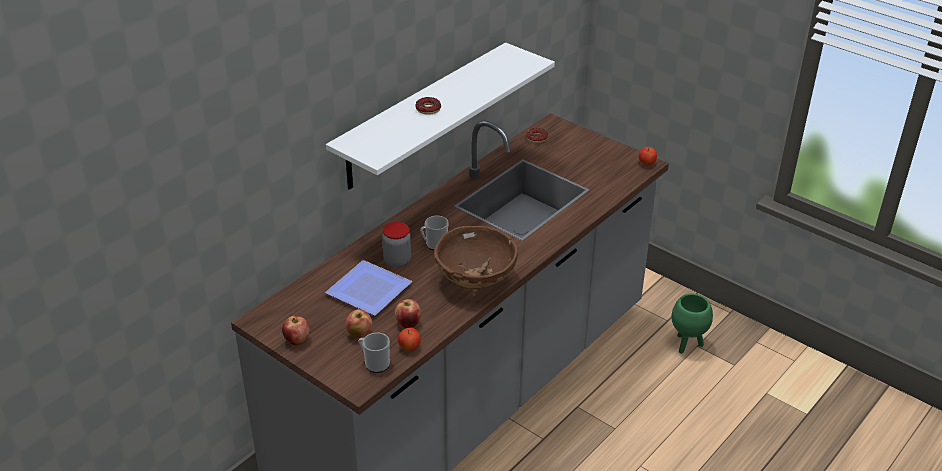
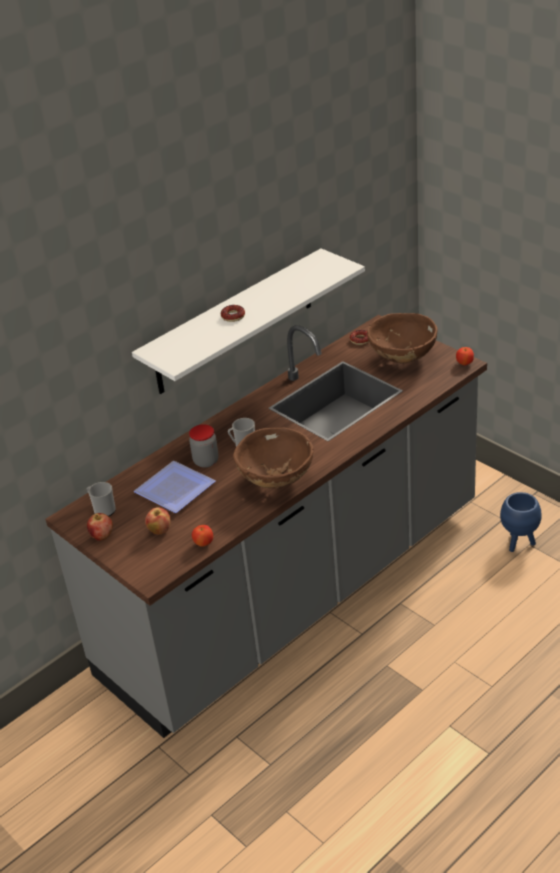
camera: 10 degrees right, 0 degrees up
mug [358,333,390,373] -> mug moved to [87,482,116,517]
apple [395,299,421,328] -> none
green planter [672,294,713,354] -> blue planter [500,492,542,552]
none -> brown bowl [367,313,438,363]

